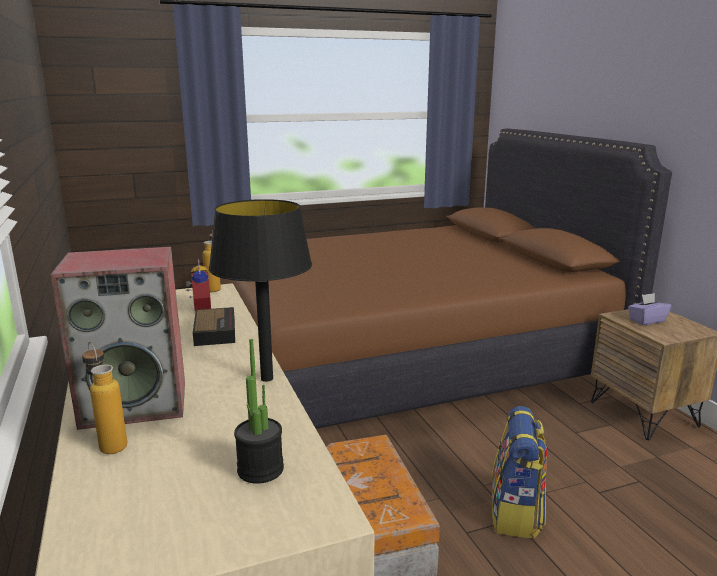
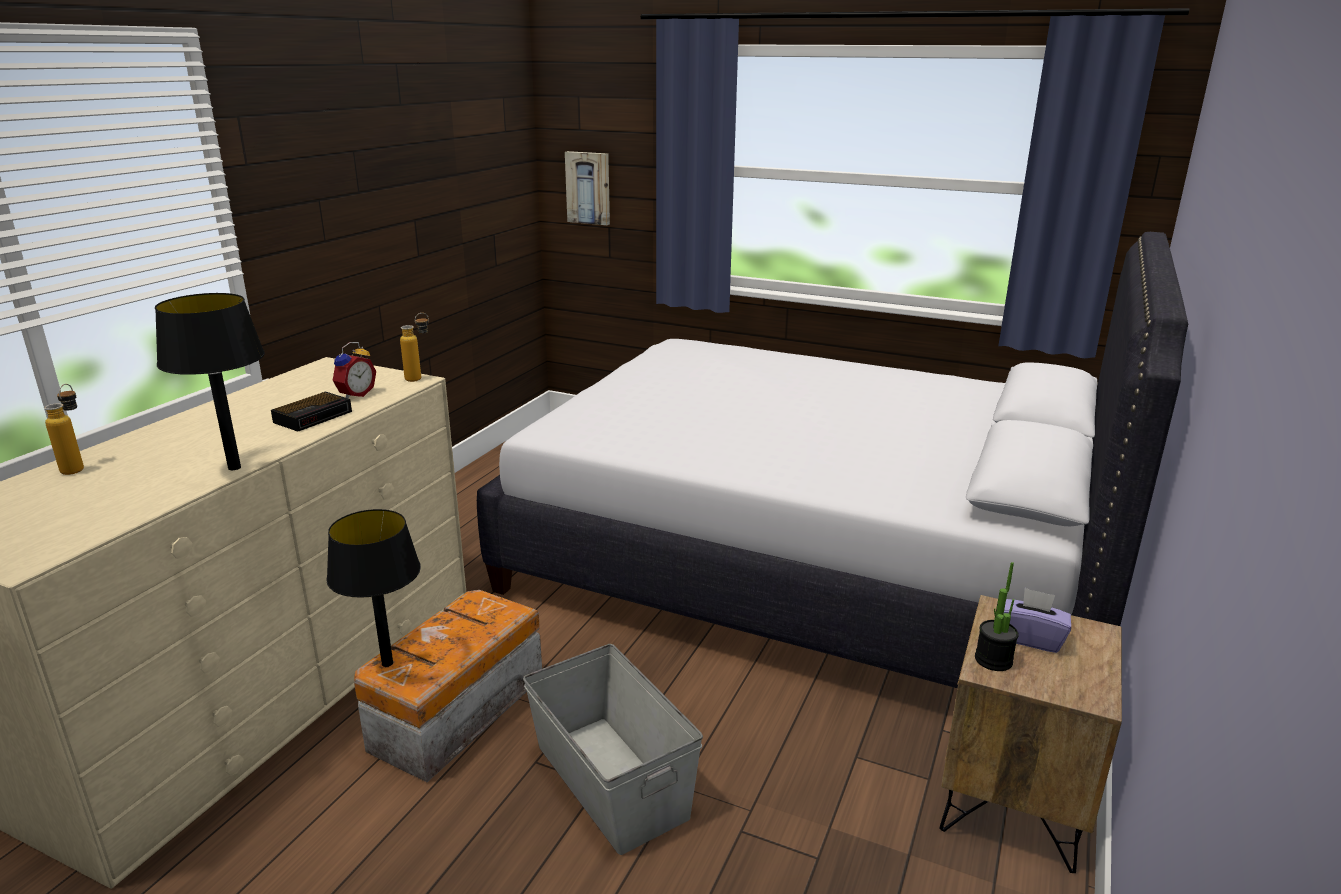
camera: 45 degrees right, 5 degrees up
speaker [50,247,185,430] -> none
brown bed [220,129,672,429] -> white bed [477,232,1188,688]
potted plant [234,339,284,484] -> potted plant moved to [975,562,1019,671]
backpack [492,406,547,538] -> grey storage box [523,644,703,855]
none -> black table lamp [326,509,421,667]
none -> picture [565,151,610,225]

